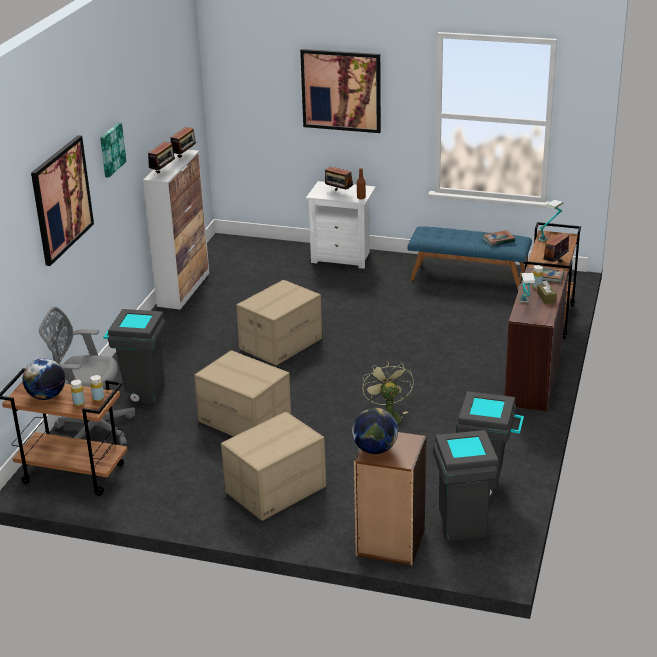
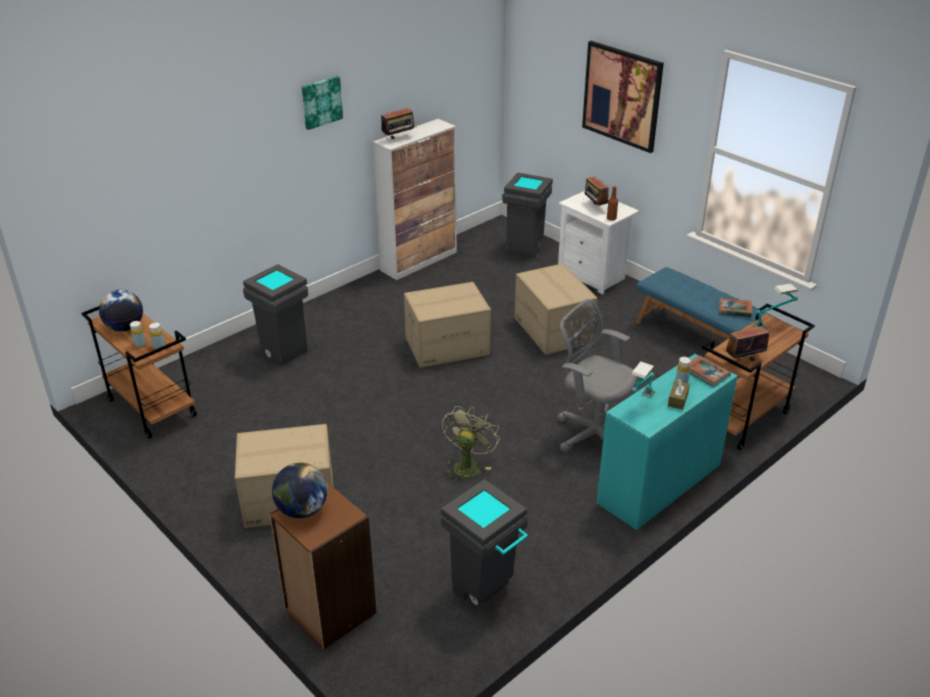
camera: 30 degrees right, 5 degrees up
picture [31,135,94,266] -> none
grey office chair [39,307,135,445] -> grey office chair moved to [557,299,637,452]
radio [171,127,198,158] -> none
cardboard box [194,350,291,437] -> cardboard box moved to [514,263,597,355]
grey trash can [433,430,499,542] -> grey trash can moved to [502,173,553,257]
brown desk [505,267,568,411] -> turquoise desk [597,354,738,530]

